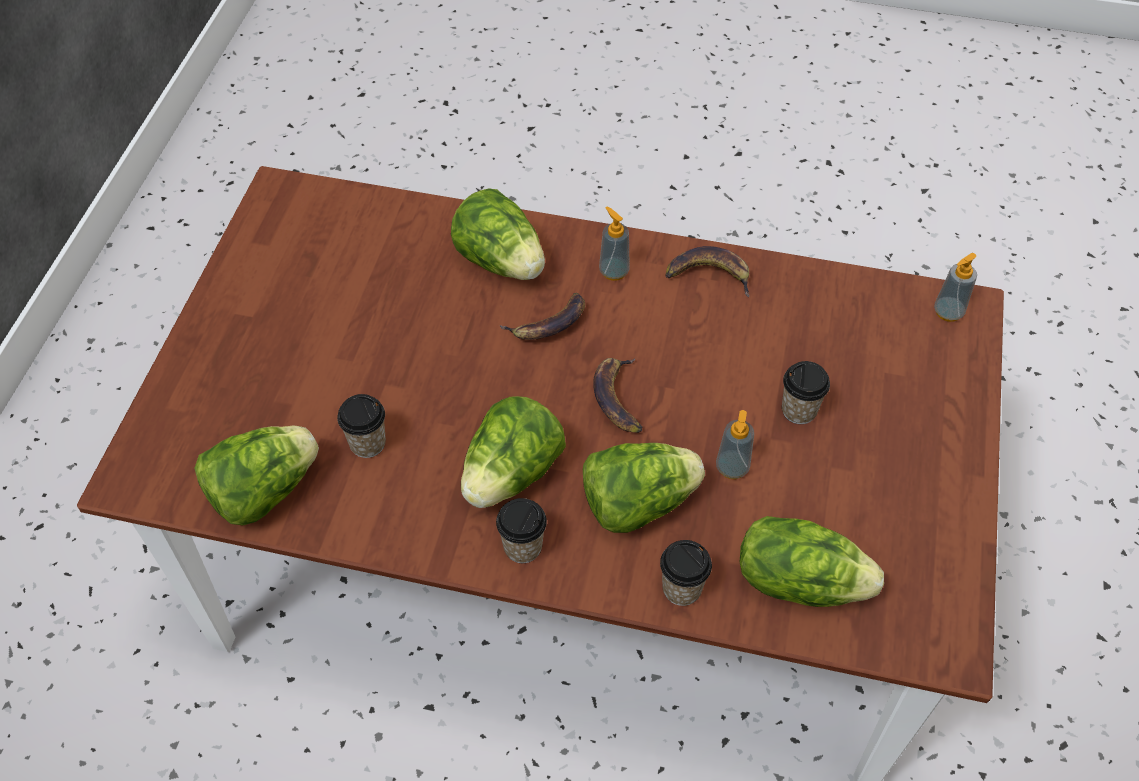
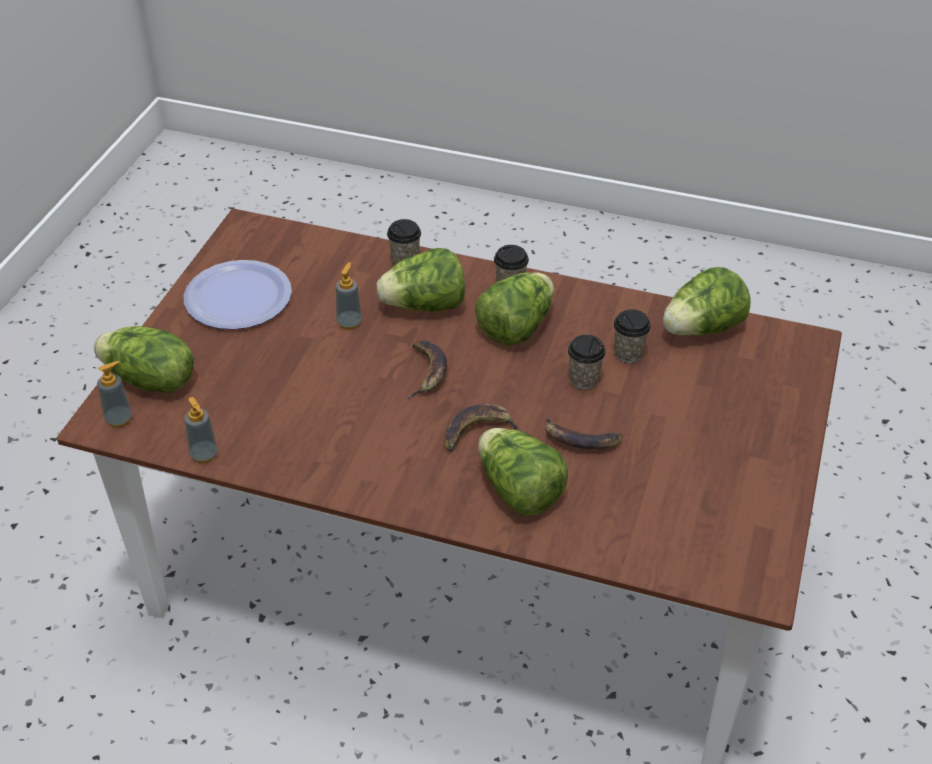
camera: 175 degrees left, 10 degrees down
soap dispenser [599,206,630,281] -> soap dispenser moved to [184,397,218,463]
banana [665,246,749,297] -> banana moved to [545,416,623,449]
lettuce [740,516,884,607] -> lettuce moved to [94,326,194,393]
cup [782,361,830,424] -> cup moved to [568,335,606,389]
none -> plate [184,260,292,330]

